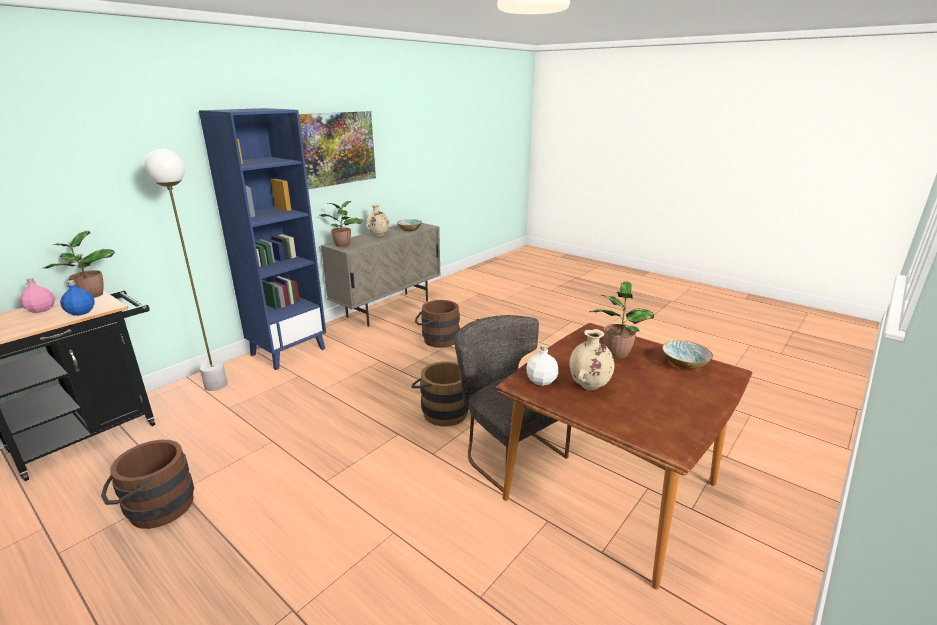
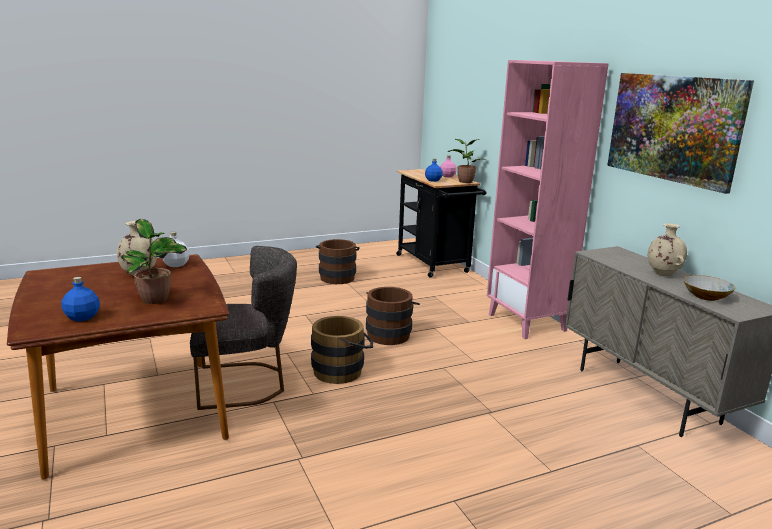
camera: 115 degrees right, 5 degrees down
white floor lamp [145,149,228,391] -> none
blue bookcase [199,108,326,370] -> pink bookcase [487,60,609,339]
potted plant [320,201,363,247] -> none
brown bucket [415,300,460,348] -> brown bucket moved to [366,287,420,345]
bowl [662,341,713,370] -> blue bottle [62,277,100,322]

